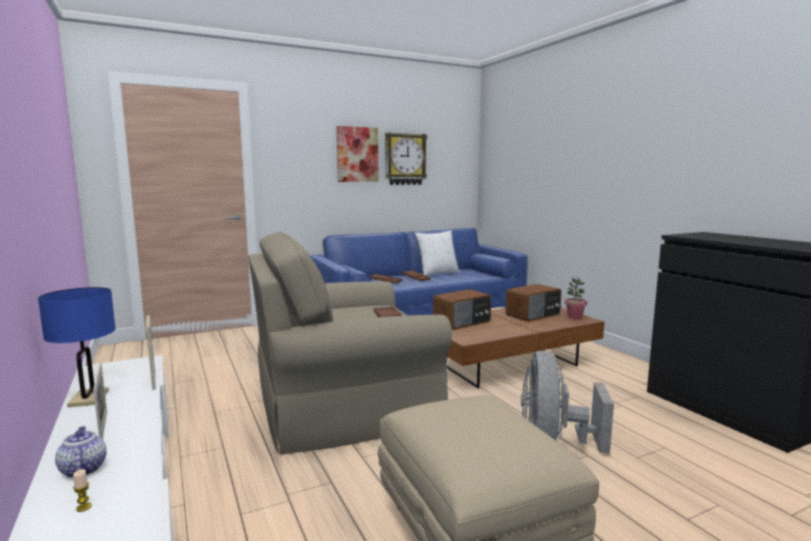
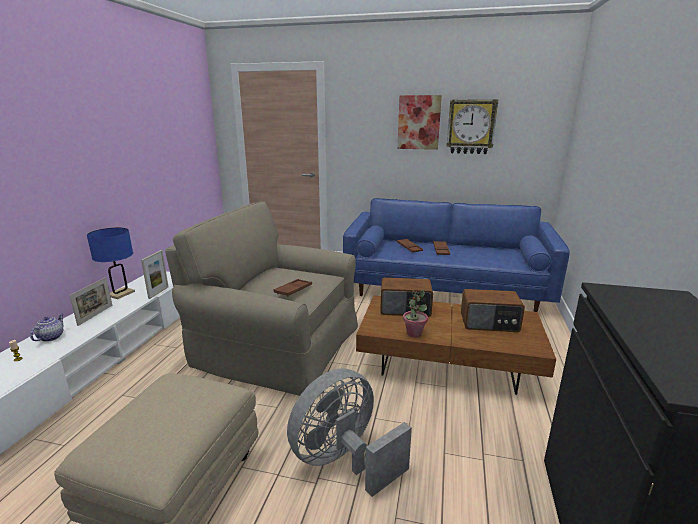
camera: 40 degrees right, 10 degrees up
white pillow [415,230,460,276] -> none
potted plant [564,277,587,319] -> potted plant moved to [403,290,428,337]

